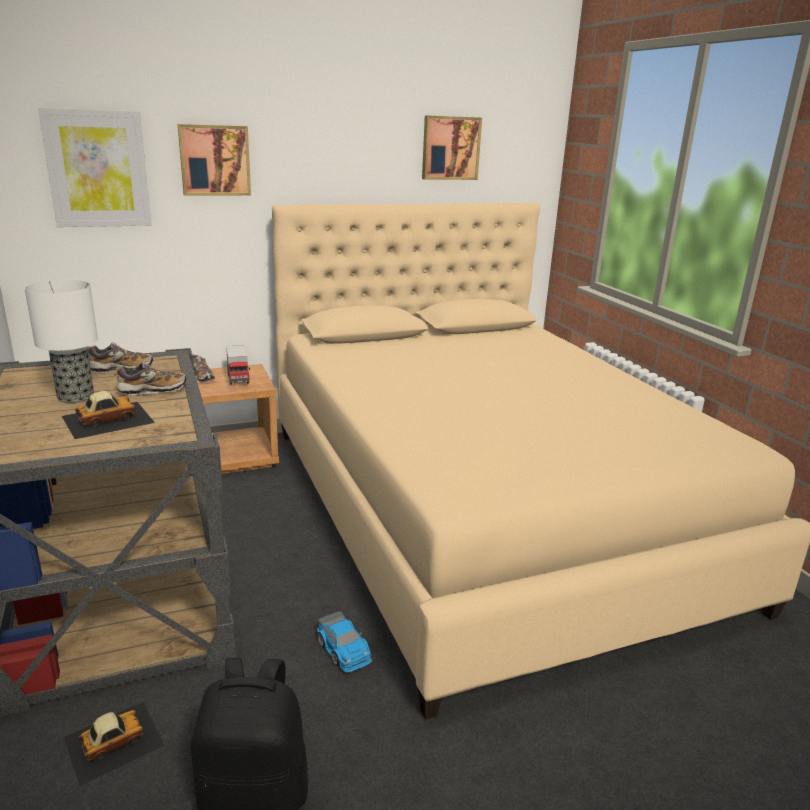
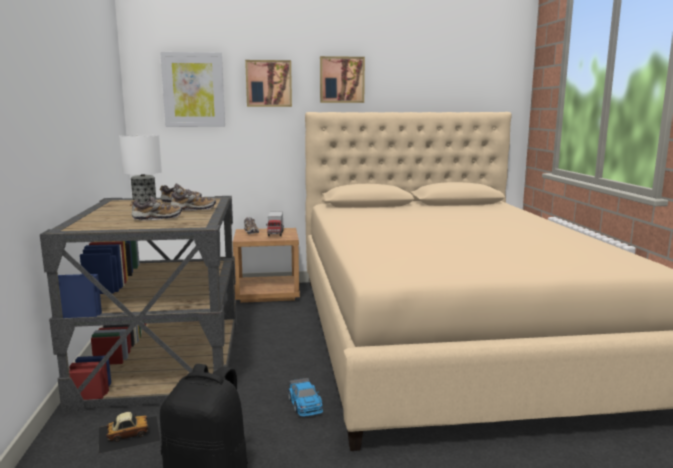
camera: 15 degrees right, 10 degrees down
toy car [62,391,155,439] -> shoe [130,196,182,220]
picture [422,115,482,180] -> picture moved to [320,56,365,103]

